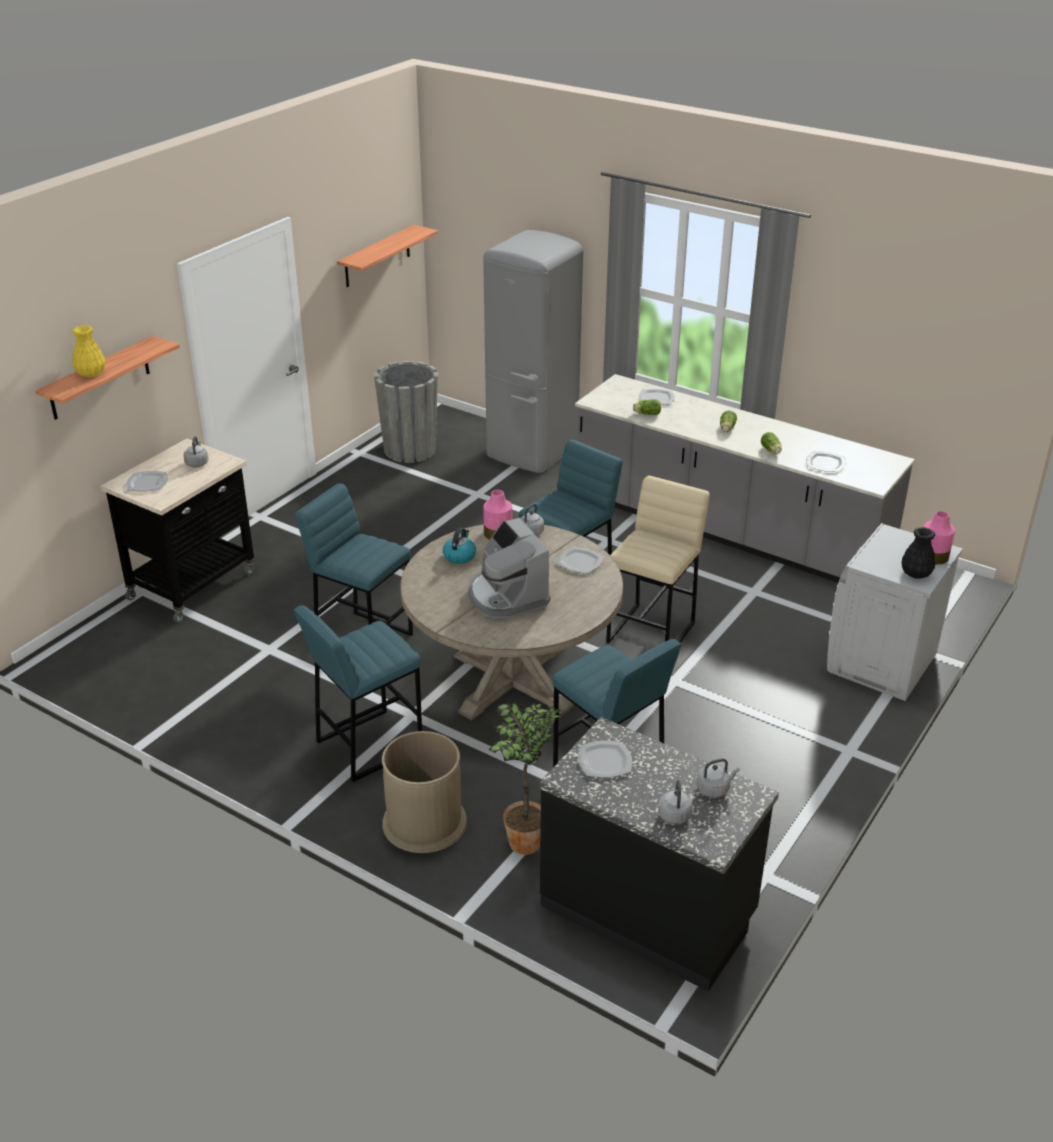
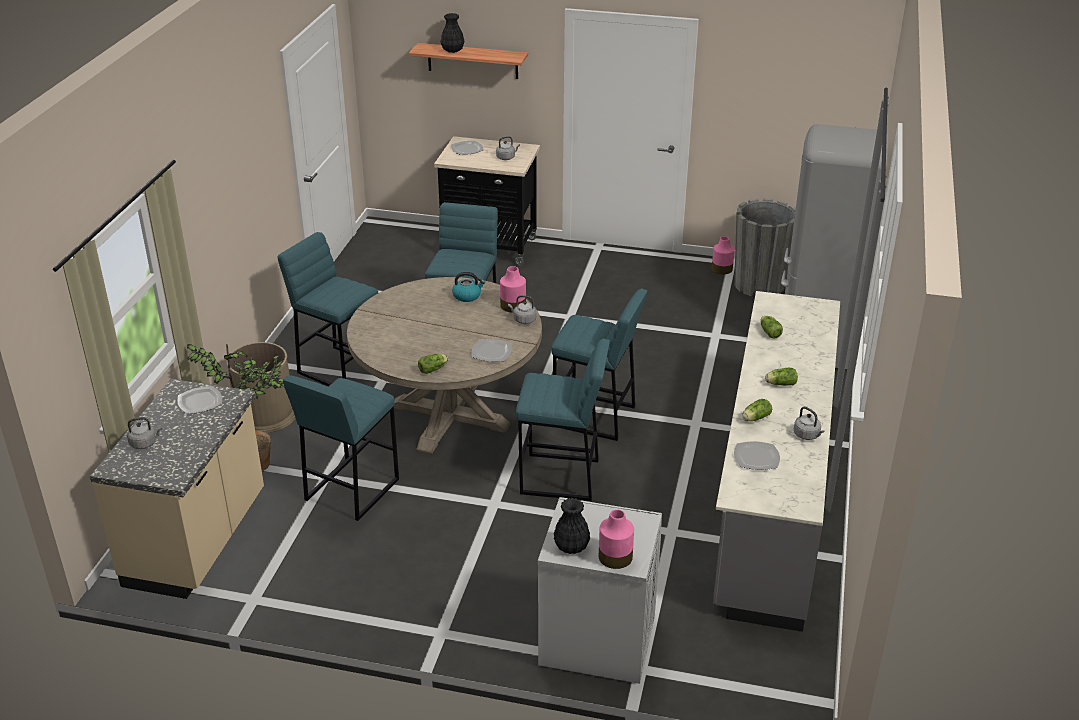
camera: 70 degrees right, 0 degrees up
yellow vase [72,325,106,377] -> black vase [441,13,464,53]
shelf [337,225,438,287] -> none
coffee machine [468,518,550,618] -> none
black counter [540,717,779,991] -> beige counter [90,379,264,599]
beige stool [606,476,710,643] -> turquoise stool [516,339,610,501]
plate [639,388,675,405] -> none
grey kettle [697,759,740,798] -> grey kettle moved to [794,407,825,440]
none -> lettuce [418,354,448,374]
none -> pink vase [712,236,735,274]

